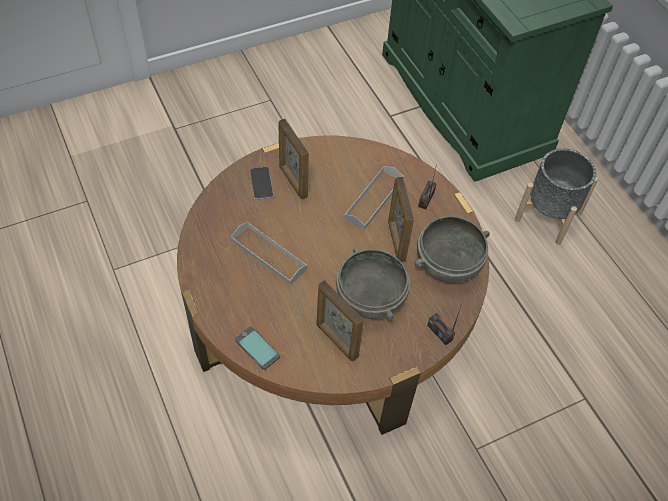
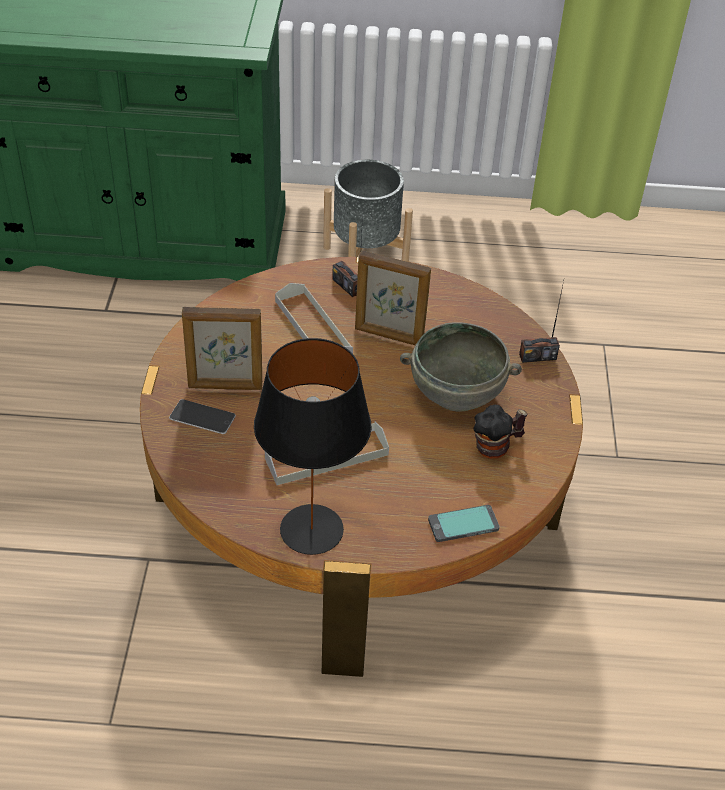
camera: 60 degrees left, 10 degrees down
picture frame [316,280,364,361] -> mug [473,405,528,459]
grey bowl [415,216,490,283] -> none
none -> black table lamp [254,338,372,555]

